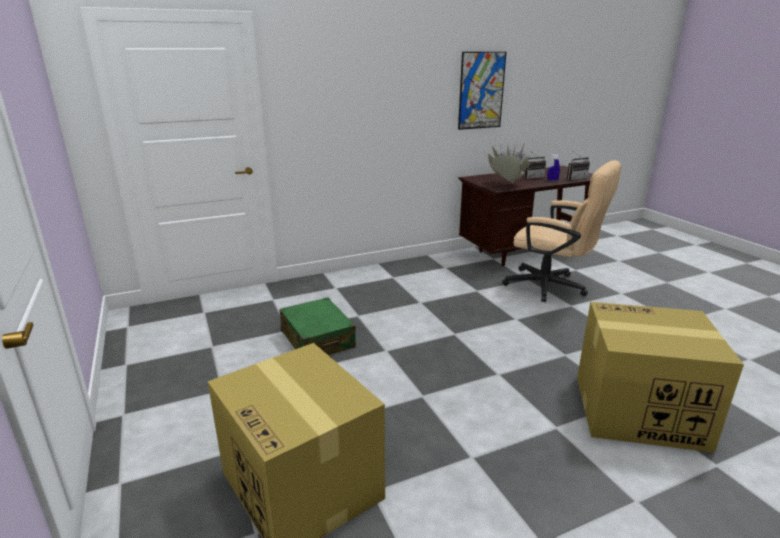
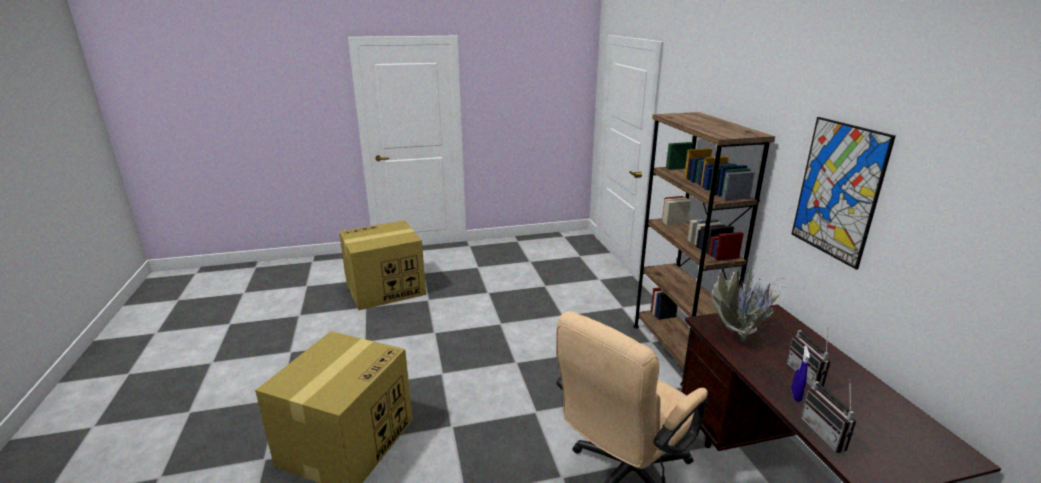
camera: 100 degrees right, 0 degrees up
green suitcase [279,297,356,355] -> none
none -> brown bookcase [633,112,775,386]

